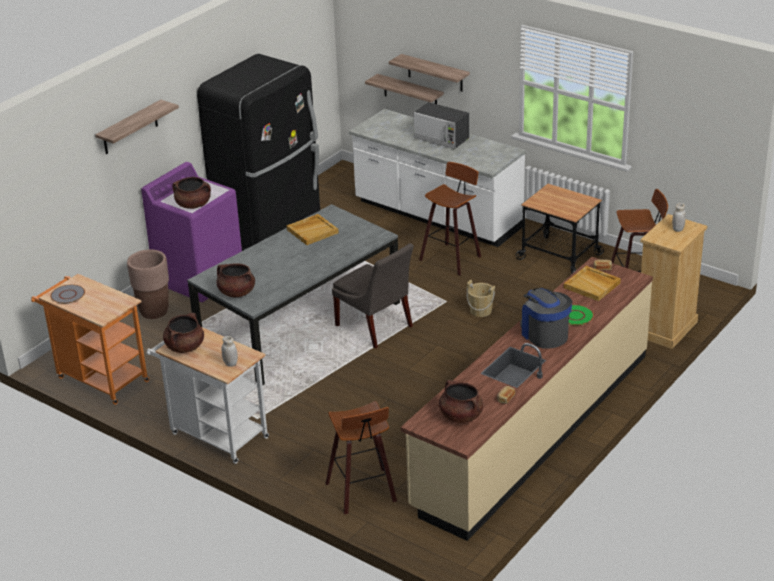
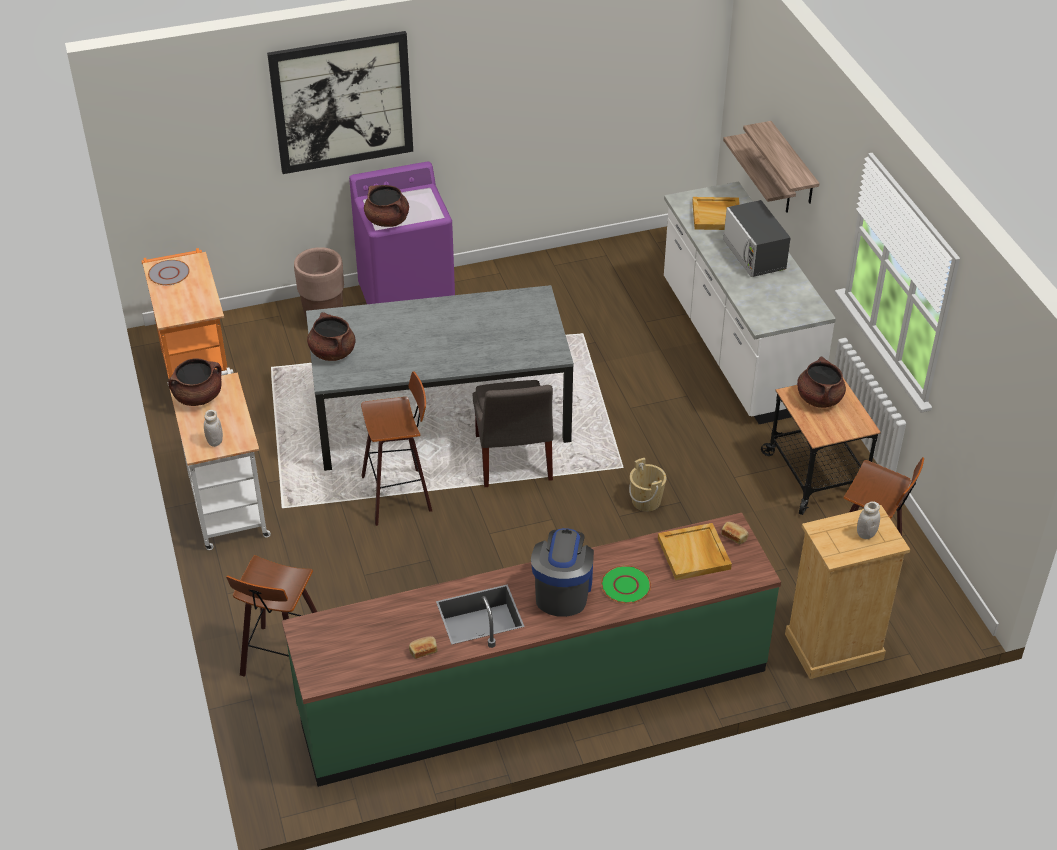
camera: 35 degrees right, 10 degrees up
shelf [95,100,179,154] -> picture [267,31,413,174]
black fridge [197,54,320,251] -> none
beige tray [287,214,339,245] -> beige tray moved to [692,197,740,230]
beige counter [401,257,653,541] -> green counter [282,513,781,787]
stool [419,162,481,276] -> stool moved to [361,372,432,526]
brown cooking pot [439,380,483,423] -> brown cooking pot moved to [797,356,846,408]

